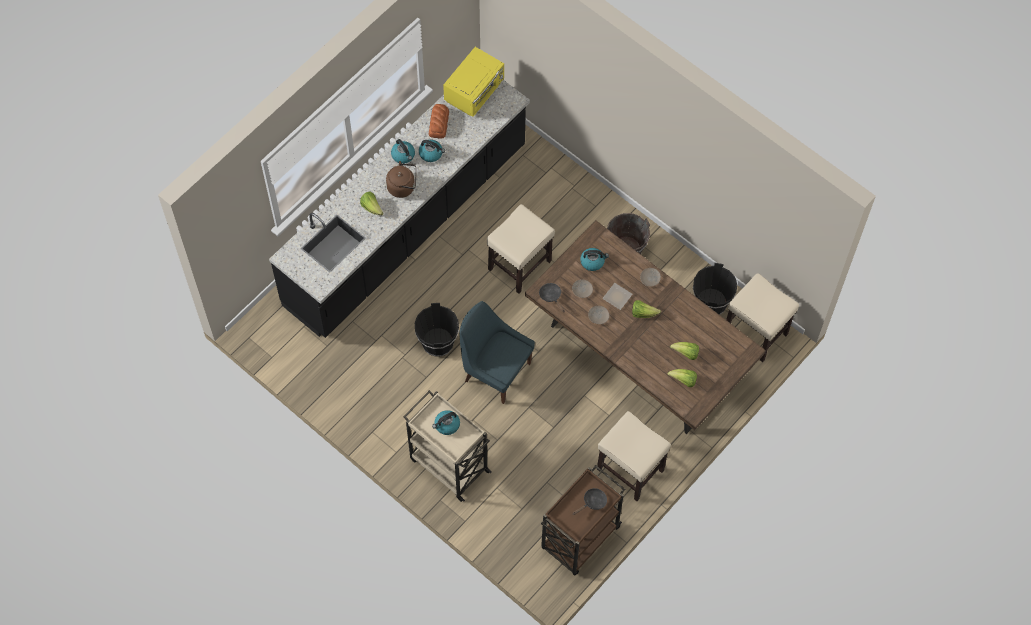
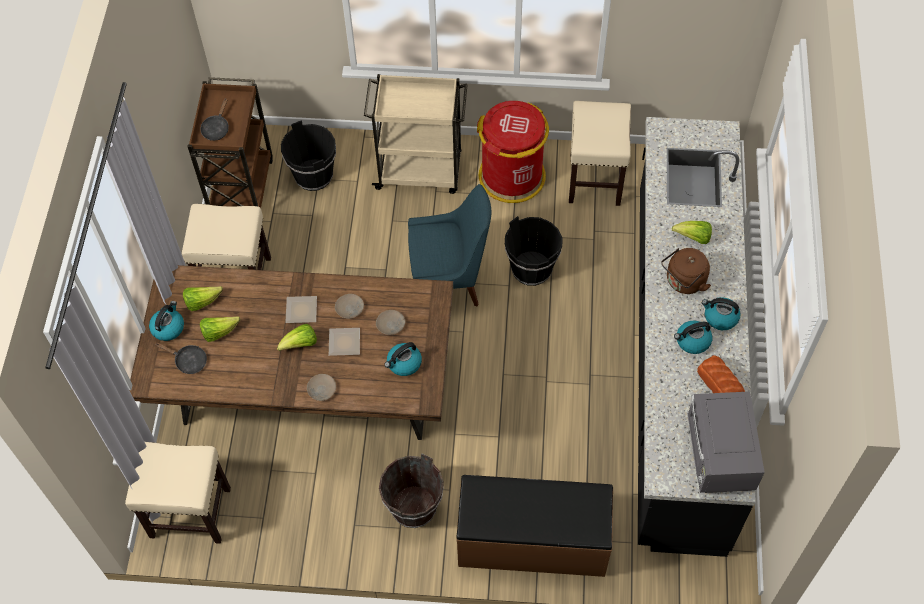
camera: 145 degrees right, 5 degrees down
kettle [432,410,460,435] -> kettle moved to [149,301,184,341]
yellow microwave [443,47,504,117] -> grey microwave [688,391,765,493]
beige stool [487,204,555,294] -> beige stool moved to [569,101,631,206]
black frying pan [539,283,565,312] -> black frying pan moved to [155,343,207,374]
black bucket [693,263,737,315] -> black bucket moved to [281,121,336,191]
none -> plate [285,296,317,323]
none -> brown bench [456,475,613,577]
none -> red trash can [477,101,549,203]

